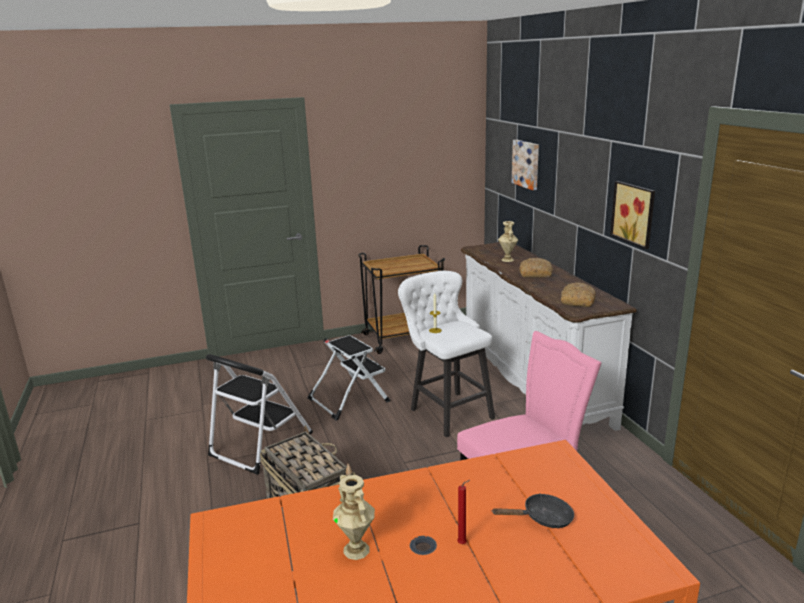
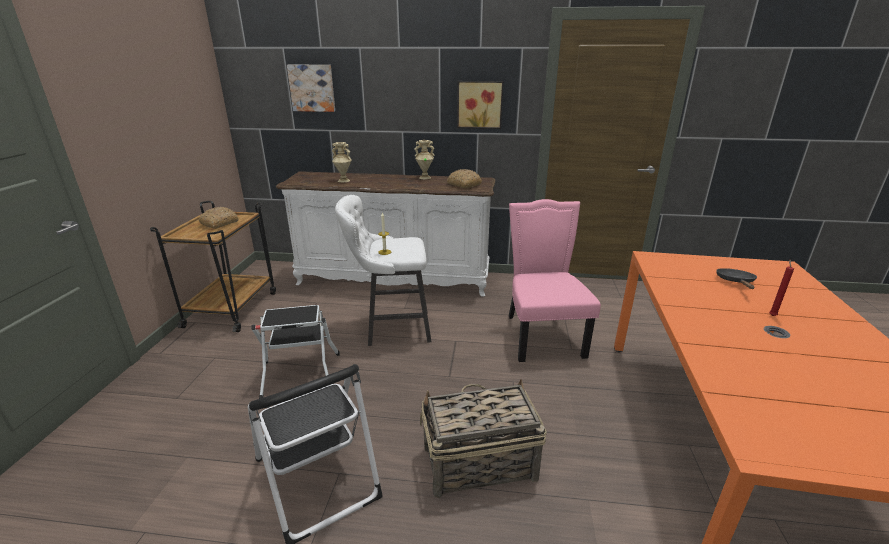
camera: 65 degrees left, 5 degrees up
beige vase [333,475,375,560] -> beige vase moved to [415,140,435,179]
bread [519,258,553,278] -> bread moved to [199,207,238,229]

